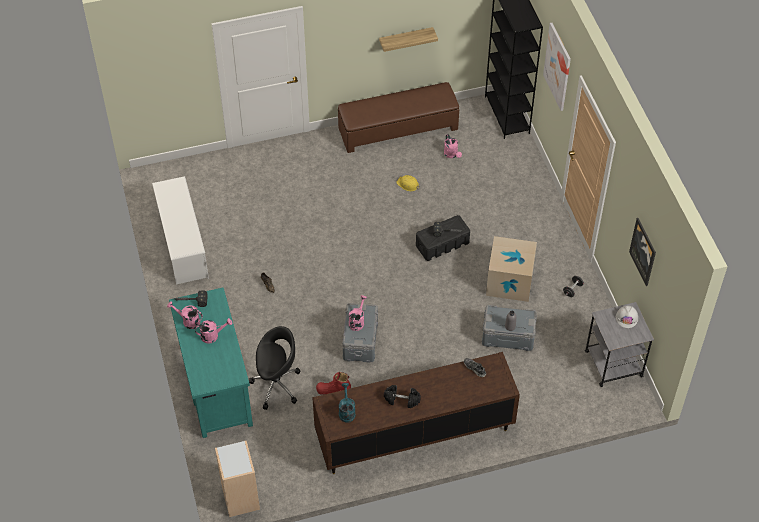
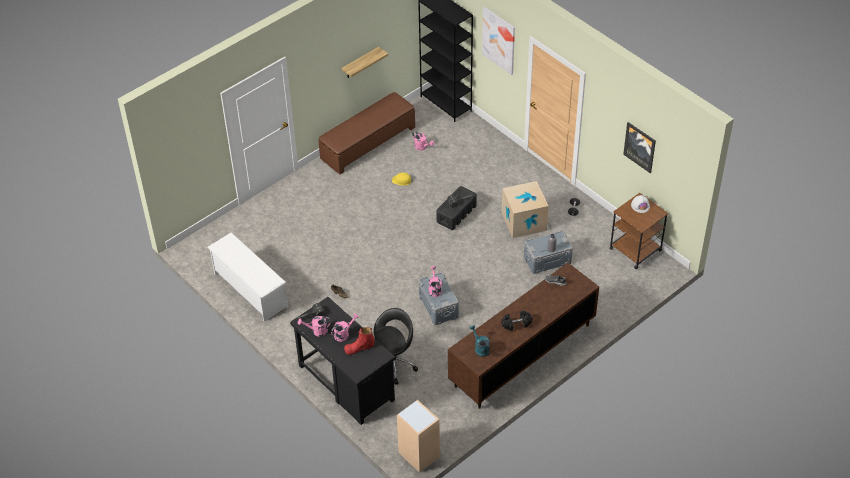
camera: 25 degrees left, 5 degrees down
turquoise desk [169,288,253,438] -> black desk [290,297,396,425]
red boot [316,372,351,395] -> red boot moved to [344,327,375,355]
grey cart [585,302,654,387] -> brown cart [609,193,669,269]

